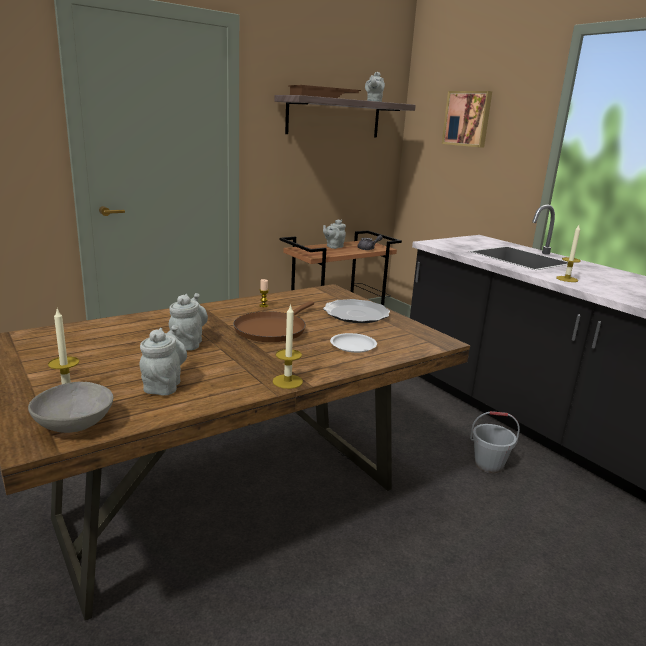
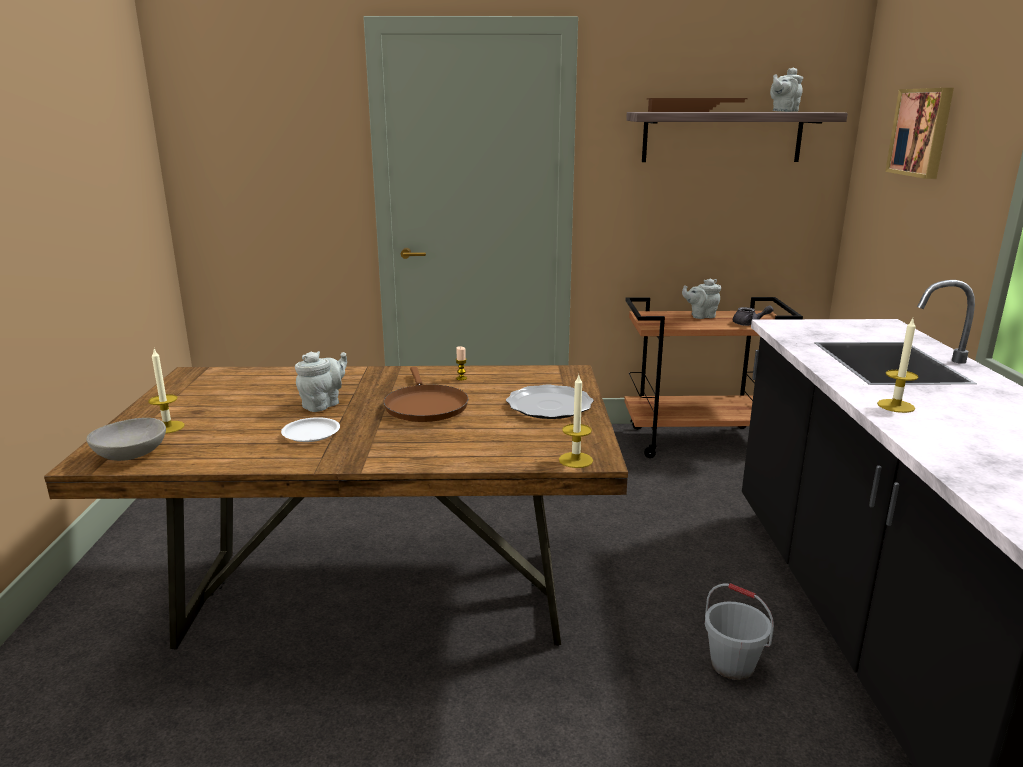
camera: 35 degrees right, 0 degrees up
grey teapot [139,325,187,395] -> none
brown frying pan [233,301,314,342] -> brown frying pan turned 75 degrees counterclockwise [384,367,469,422]
candle [273,304,303,389] -> candle moved to [559,375,593,468]
white plate [330,333,377,353] -> white plate moved to [281,417,340,442]

